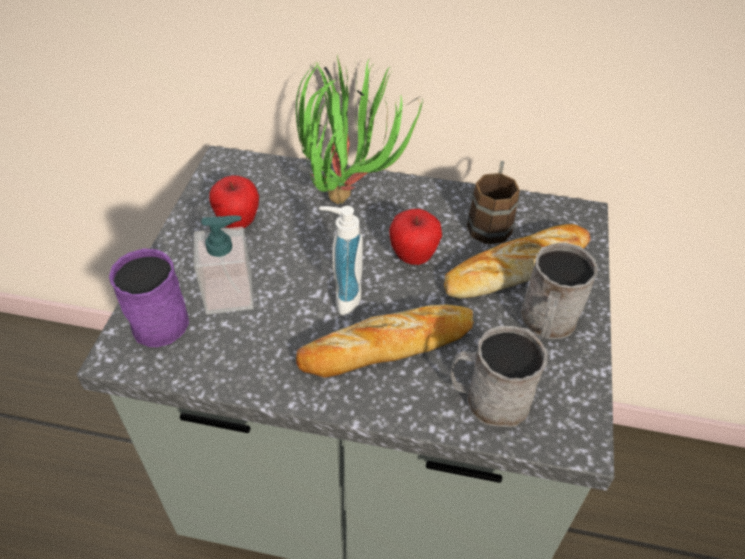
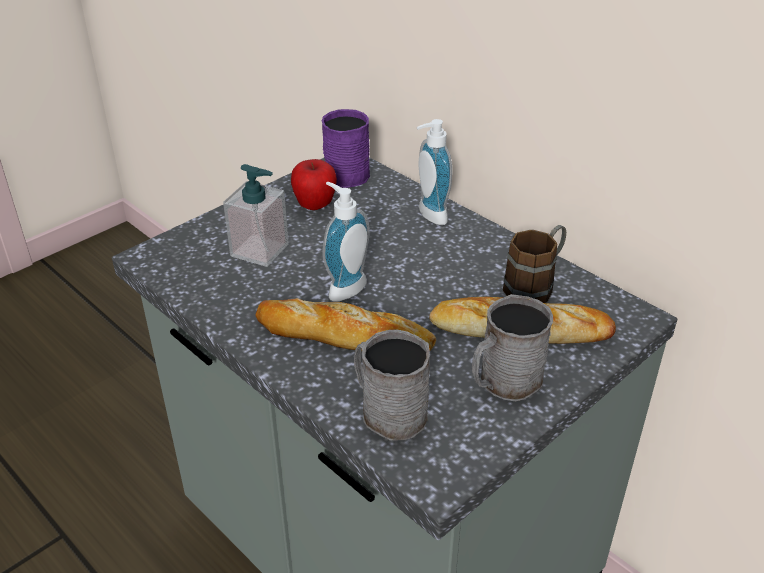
camera: 35 degrees right, 10 degrees down
purple mug [109,248,189,347] -> purple mug moved to [322,109,370,188]
potted plant [296,54,423,204] -> soap dispenser [417,119,452,225]
apple [389,209,442,265] -> none

